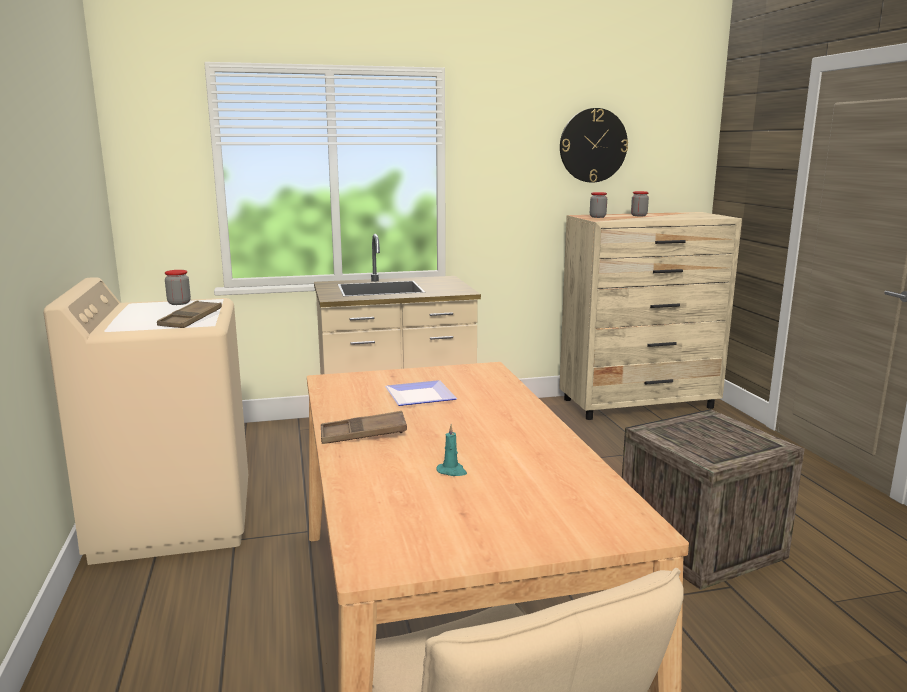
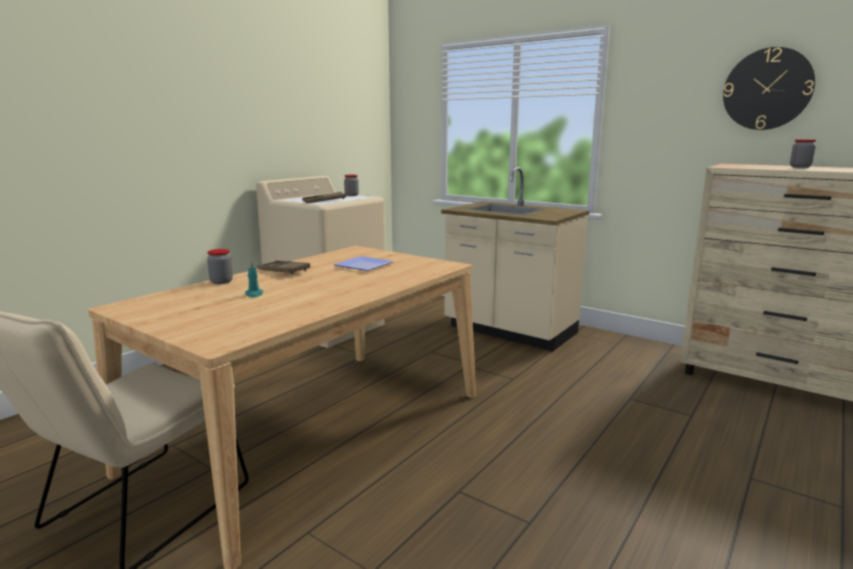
camera: 50 degrees right, 0 degrees up
jar [590,192,607,218] -> jar moved to [207,249,233,284]
crate [622,409,804,590] -> none

